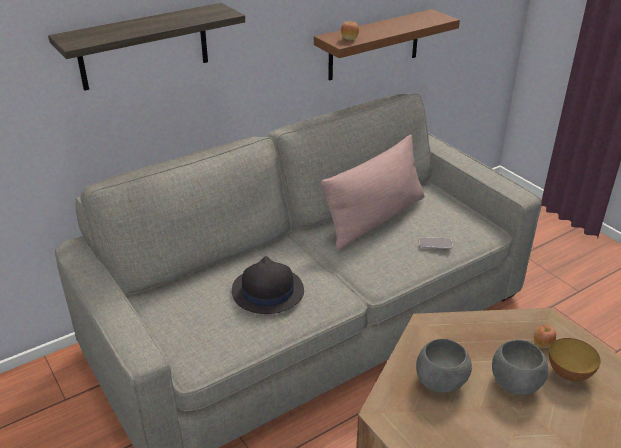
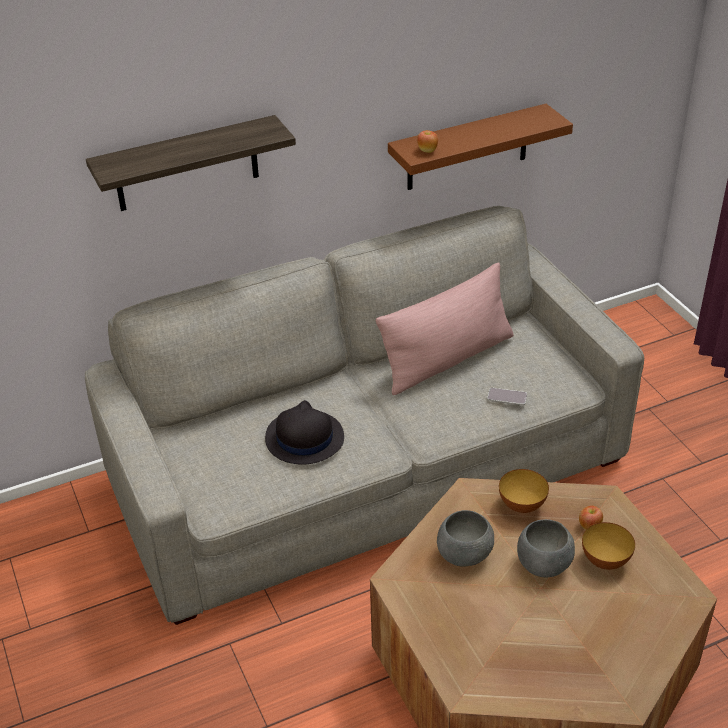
camera: 10 degrees right, 5 degrees up
none -> bowl [499,469,549,513]

